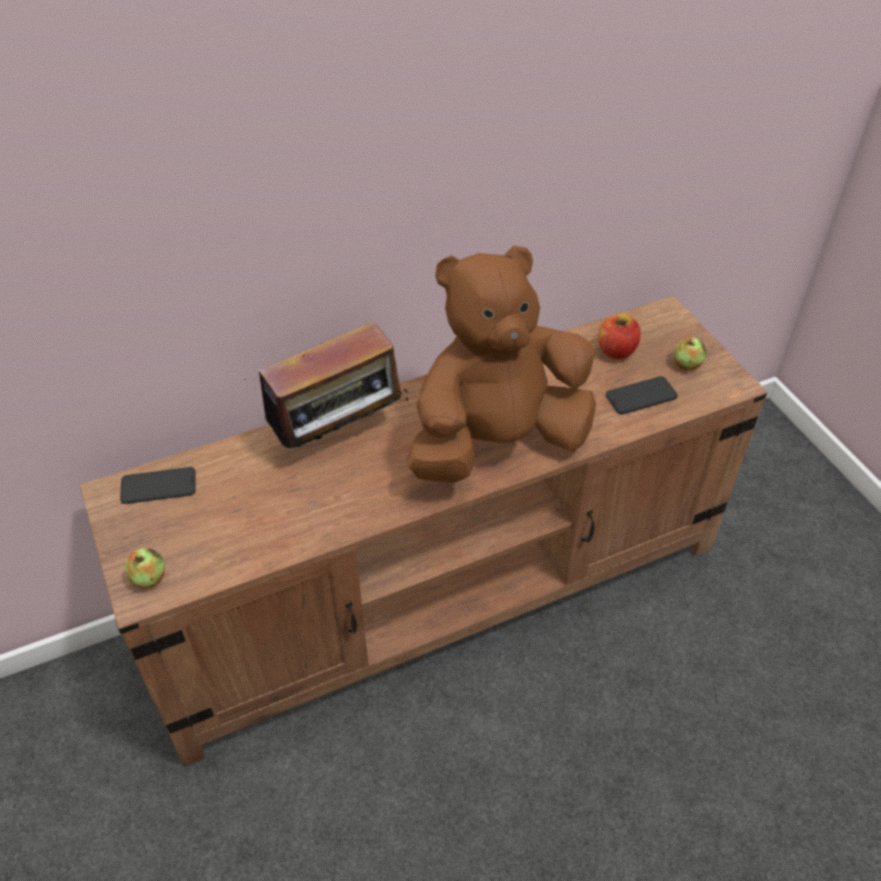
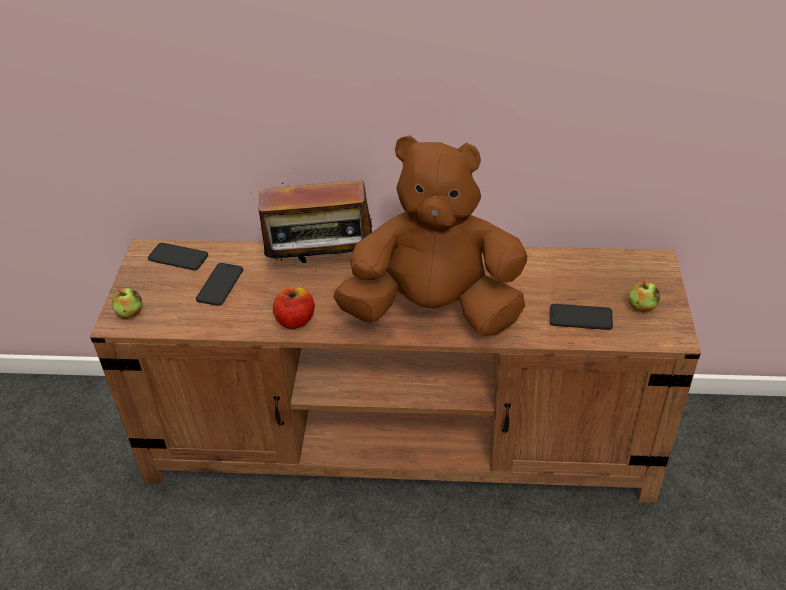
camera: 30 degrees right, 5 degrees down
apple [598,314,641,359] -> apple moved to [273,287,315,329]
none -> phone [196,263,243,306]

